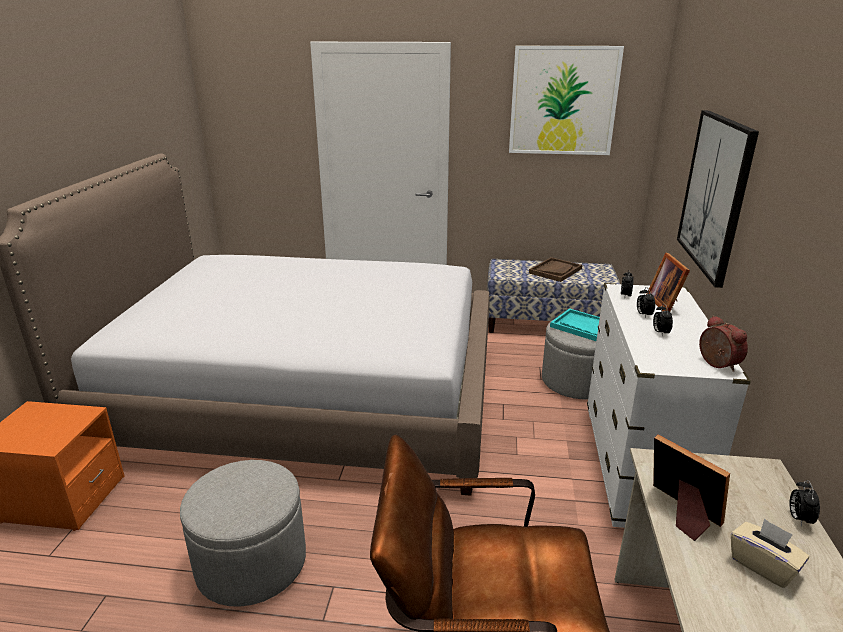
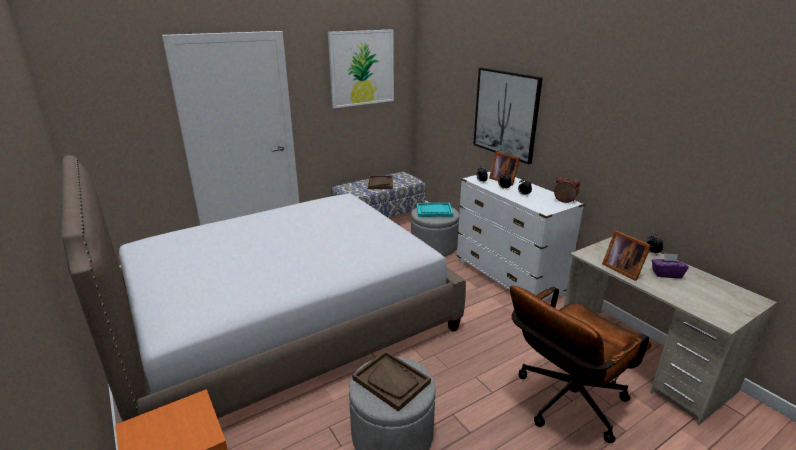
camera: 40 degrees left, 0 degrees up
picture frame [653,434,730,541] -> picture frame turned 135 degrees counterclockwise [602,231,651,281]
beige tissue box [731,518,809,588] -> purple tissue box [652,253,689,279]
none -> brown tray [352,350,431,412]

